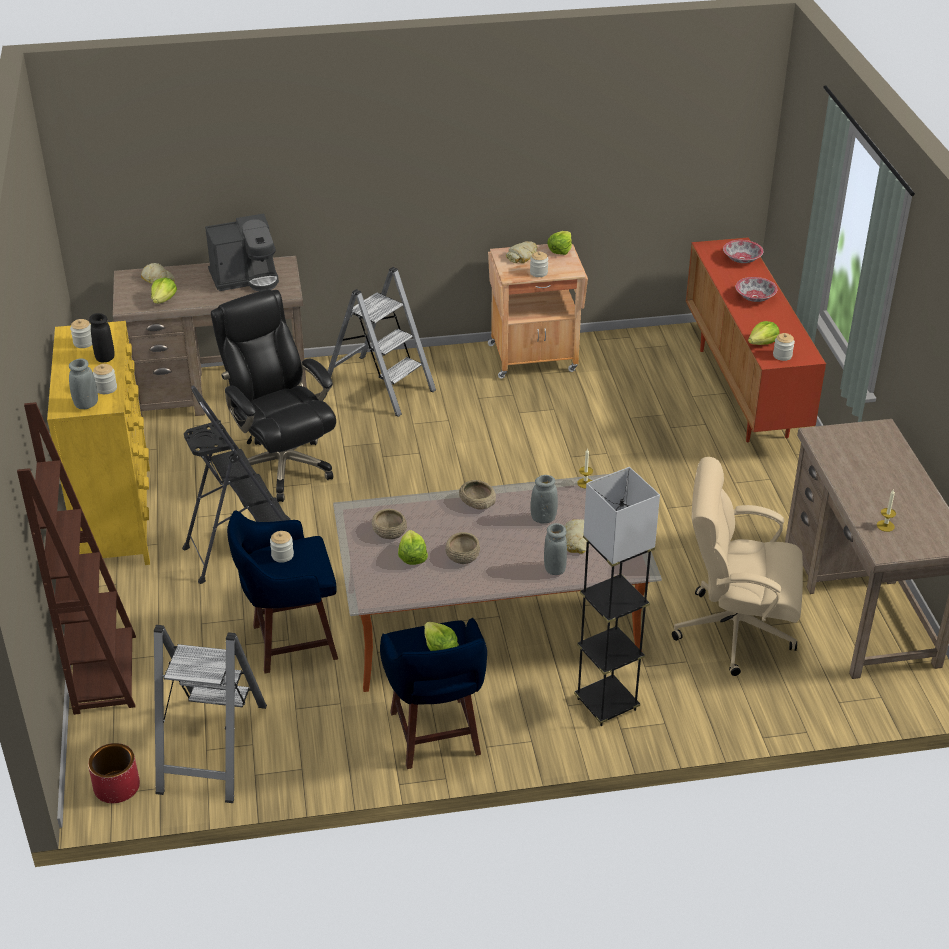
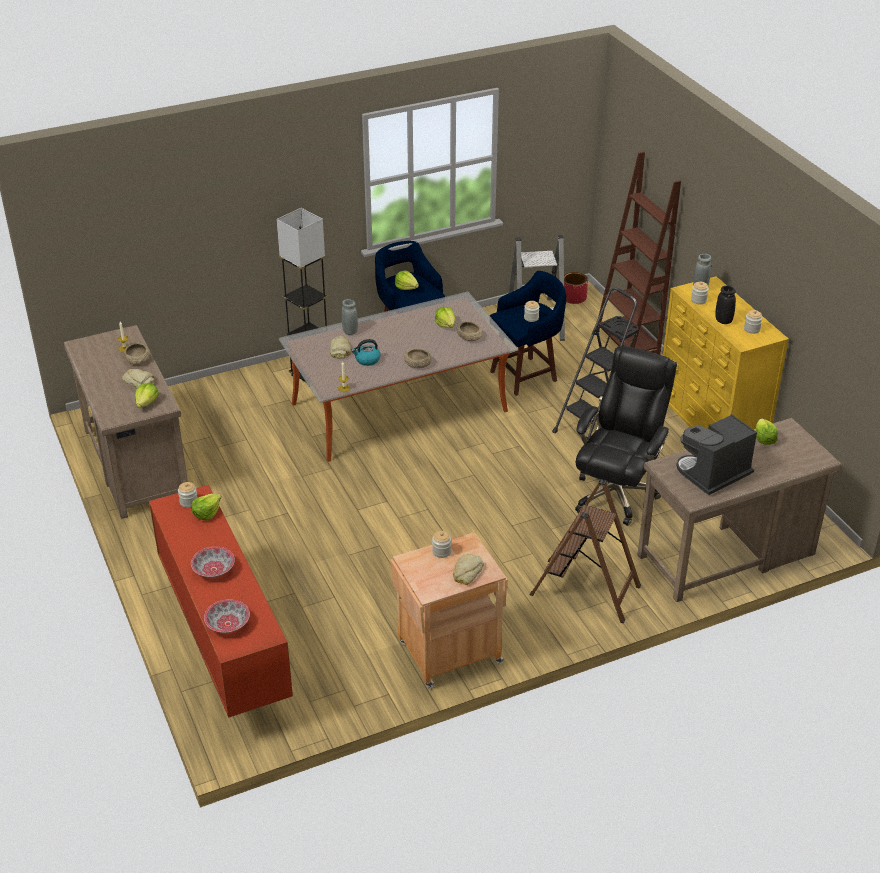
camera: 165 degrees right, 0 degrees up
bread [141,263,175,284] -> bread moved to [122,369,155,388]
black office chair [211,289,336,502] -> black office chair turned 105 degrees counterclockwise [575,346,677,526]
grey step ladder [328,267,437,417] -> brown step ladder [529,479,641,623]
beige bowl [445,532,480,564] -> beige bowl moved to [124,343,150,365]
grey vase [530,475,558,523] -> kettle [351,339,381,366]
lettuce [547,231,572,255] -> lettuce moved to [136,383,159,408]
beige office chair [672,457,803,676] -> none

